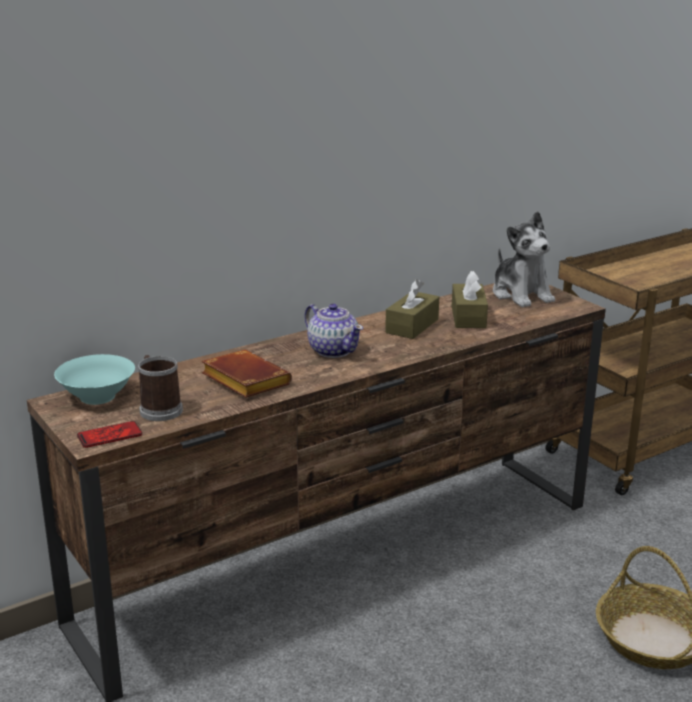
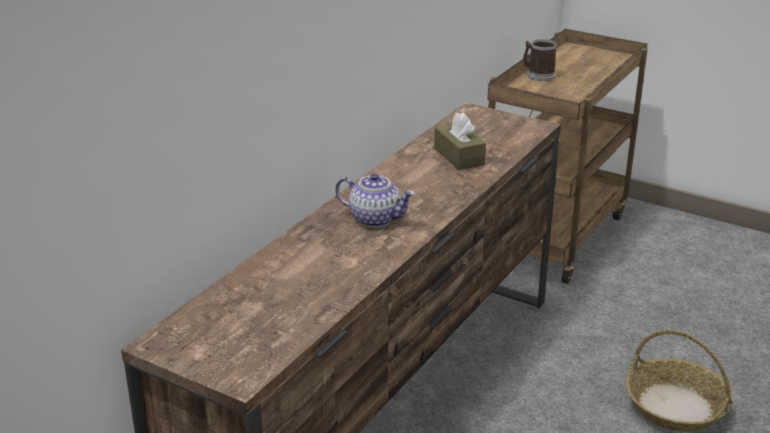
camera: 25 degrees left, 5 degrees up
turquoise bowl [54,354,135,405] -> none
phone [77,421,142,448] -> none
mug [138,355,183,421] -> mug moved to [523,39,557,81]
brown book [202,350,292,398] -> none
brown tissue box [385,279,439,339] -> none
plush toy [493,211,555,308] -> none

